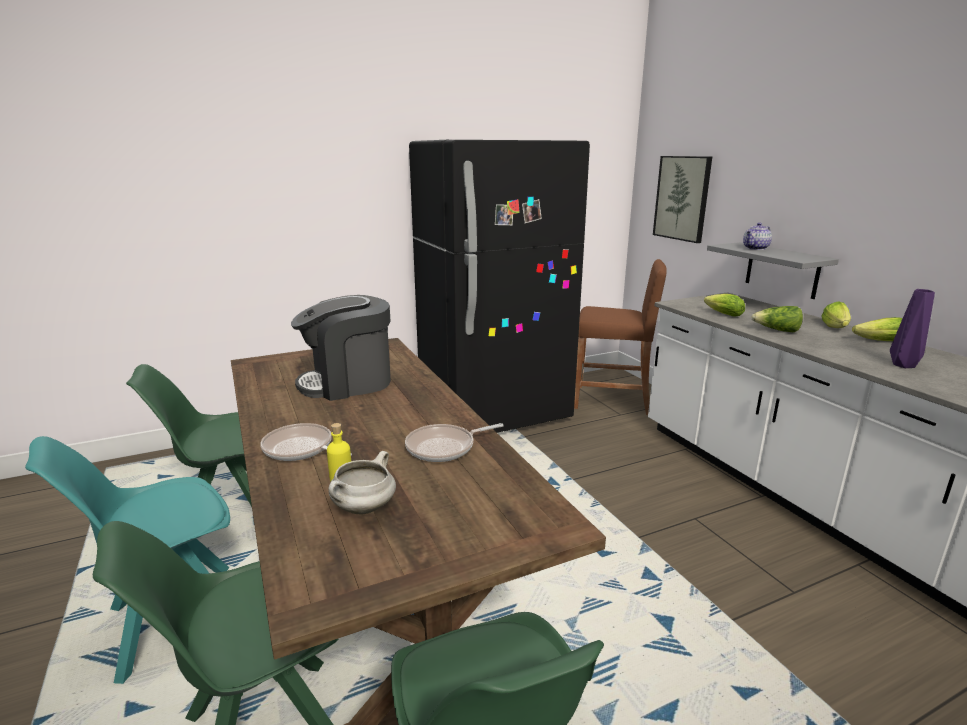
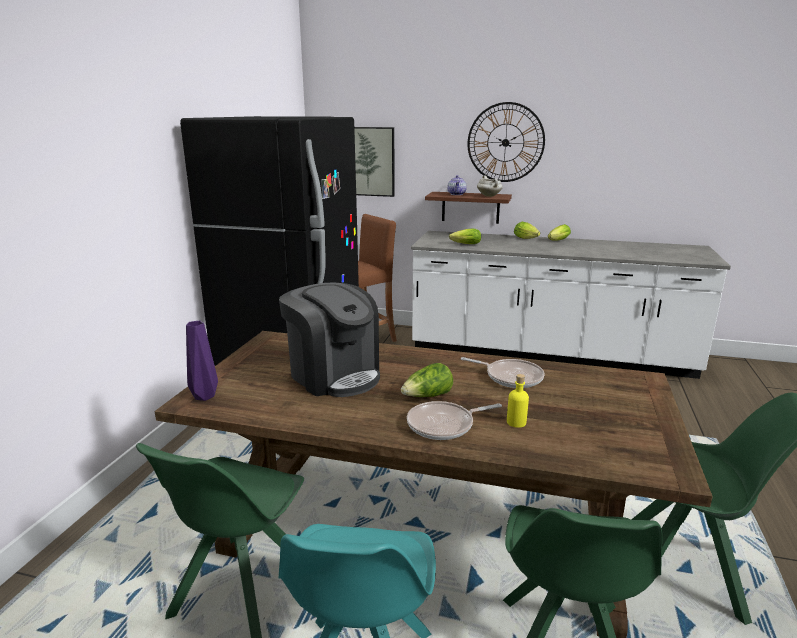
camera: 50 degrees left, 0 degrees up
coffee machine [291,295,391,401] -> coffee machine turned 60 degrees counterclockwise [279,282,380,397]
white cooking pot [329,451,396,515] -> white cooking pot moved to [477,175,503,197]
frying pan [405,423,504,462] -> frying pan turned 75 degrees counterclockwise [461,357,544,388]
grey shelf [707,242,839,299] -> brown shelf [425,192,512,224]
lettuce [751,306,803,332] -> lettuce moved to [401,363,453,397]
purple vase [890,289,935,368] -> purple vase moved to [186,321,218,401]
none -> wall clock [468,102,545,182]

